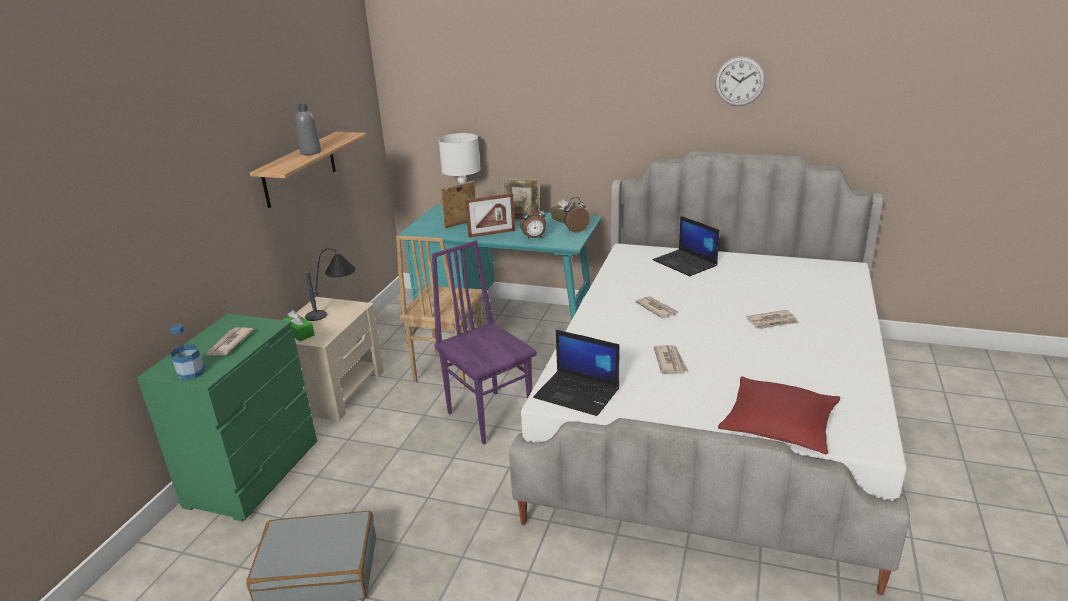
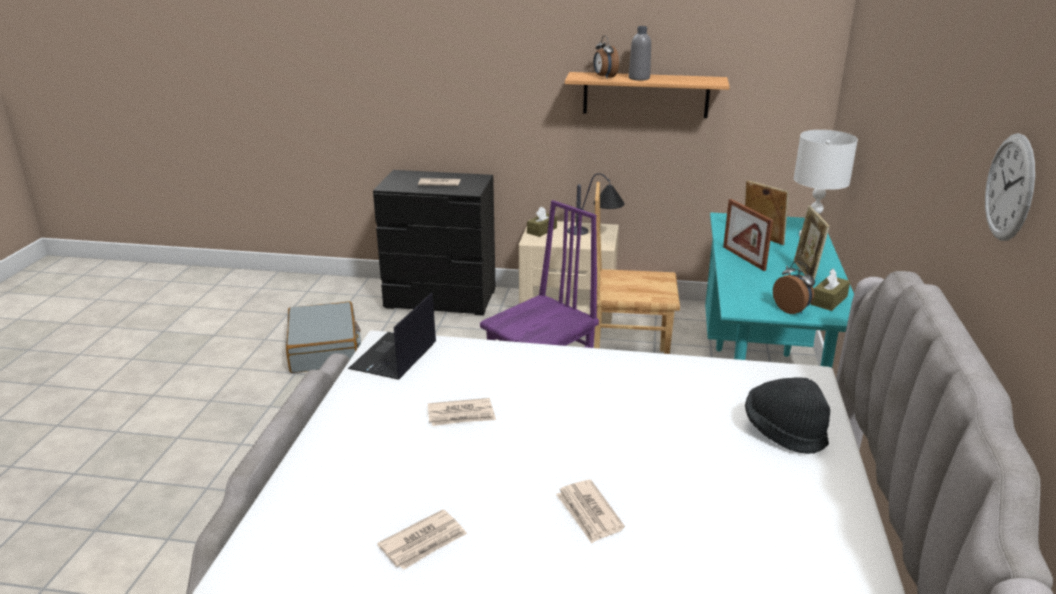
camera: 80 degrees right, 0 degrees up
green dresser [137,314,317,522] -> black dresser [373,170,496,316]
bottle [170,324,205,380] -> none
green tissue box [283,310,315,341] -> brown tissue box [527,206,557,237]
alarm clock [520,205,546,239] -> alarm clock moved to [594,35,619,78]
newspaper [635,296,679,319] -> newspaper moved to [377,509,467,570]
laptop [653,216,719,276] -> black hat [745,377,830,454]
red pillow [718,376,840,455] -> none

